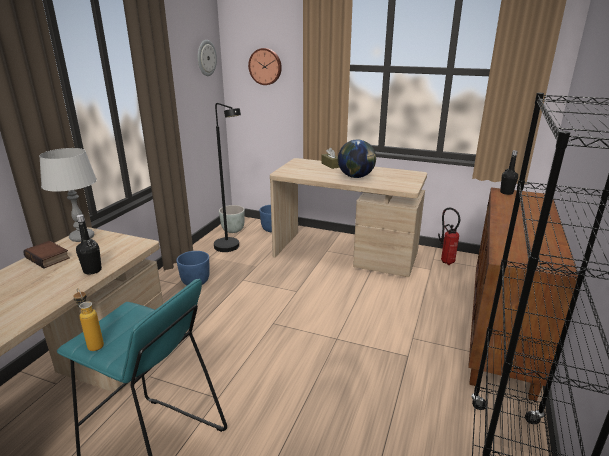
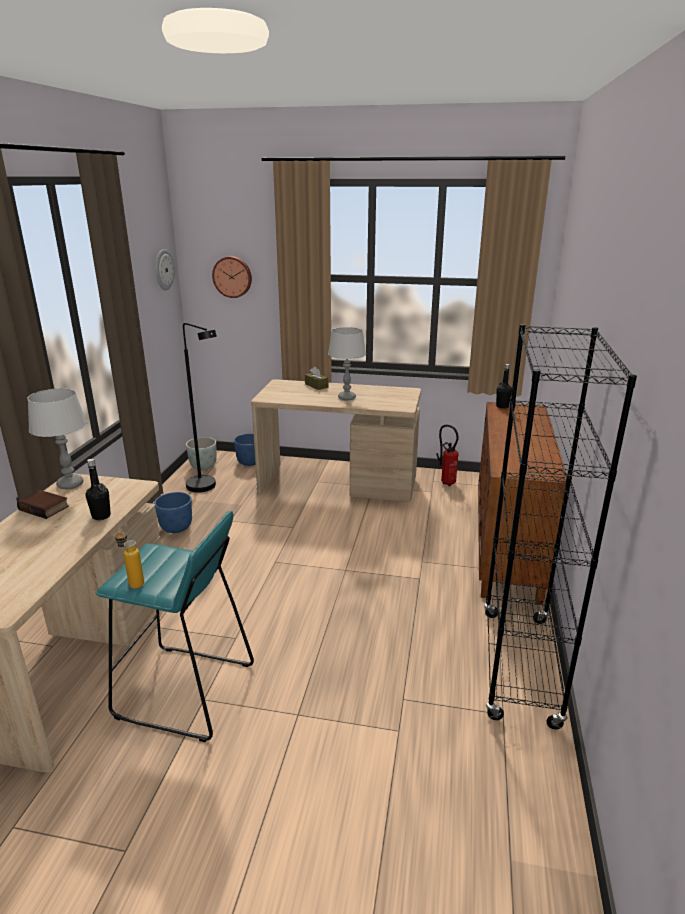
camera: 10 degrees left, 0 degrees up
globe [338,140,376,178] -> grey table lamp [328,327,366,401]

